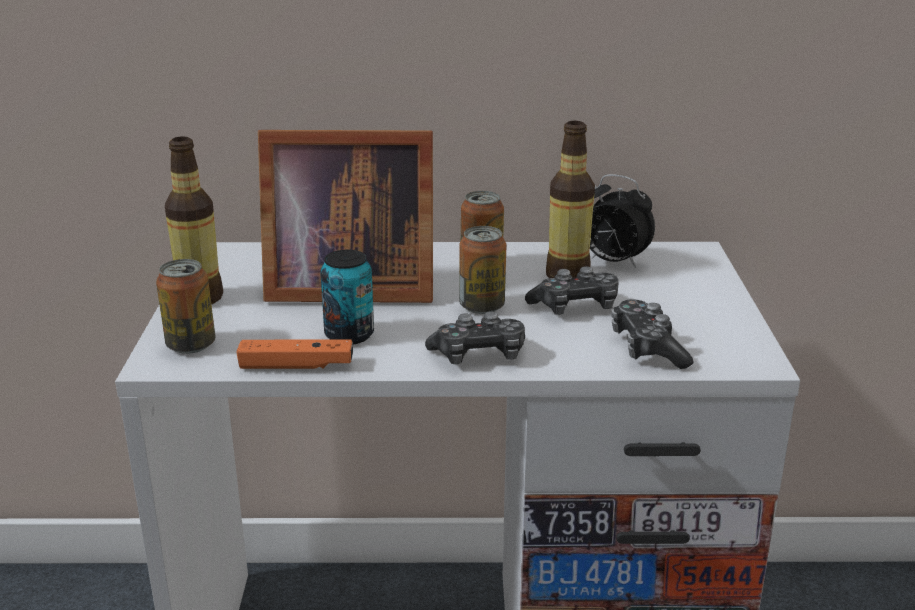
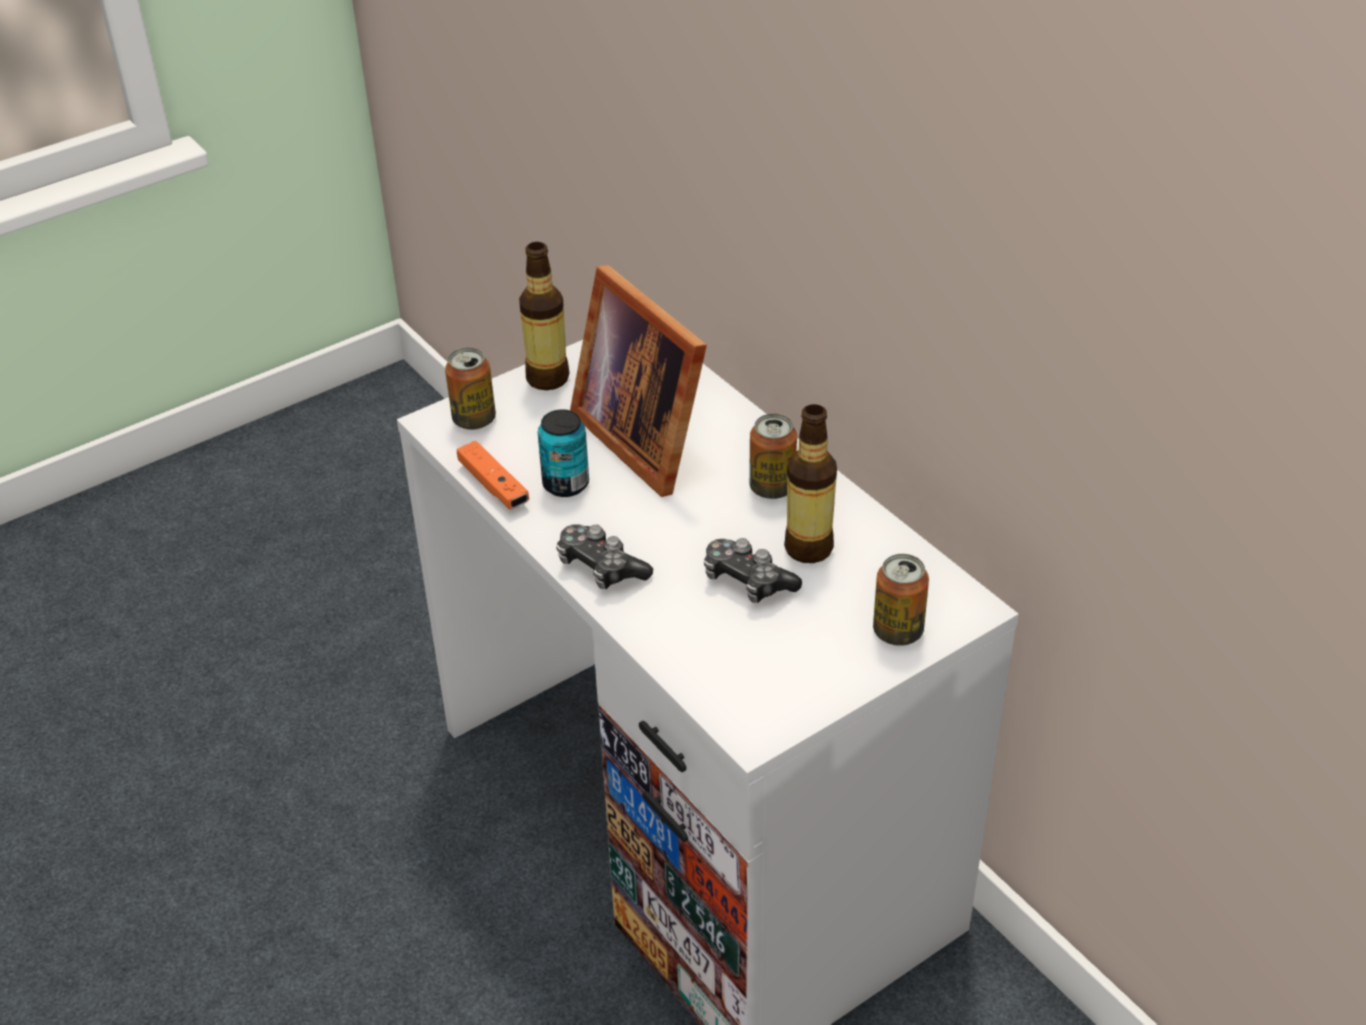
camera: 55 degrees right, 15 degrees up
can [459,226,507,314] -> can moved to [873,554,929,646]
alarm clock [590,174,655,268] -> none
game controller [611,299,693,369] -> none

